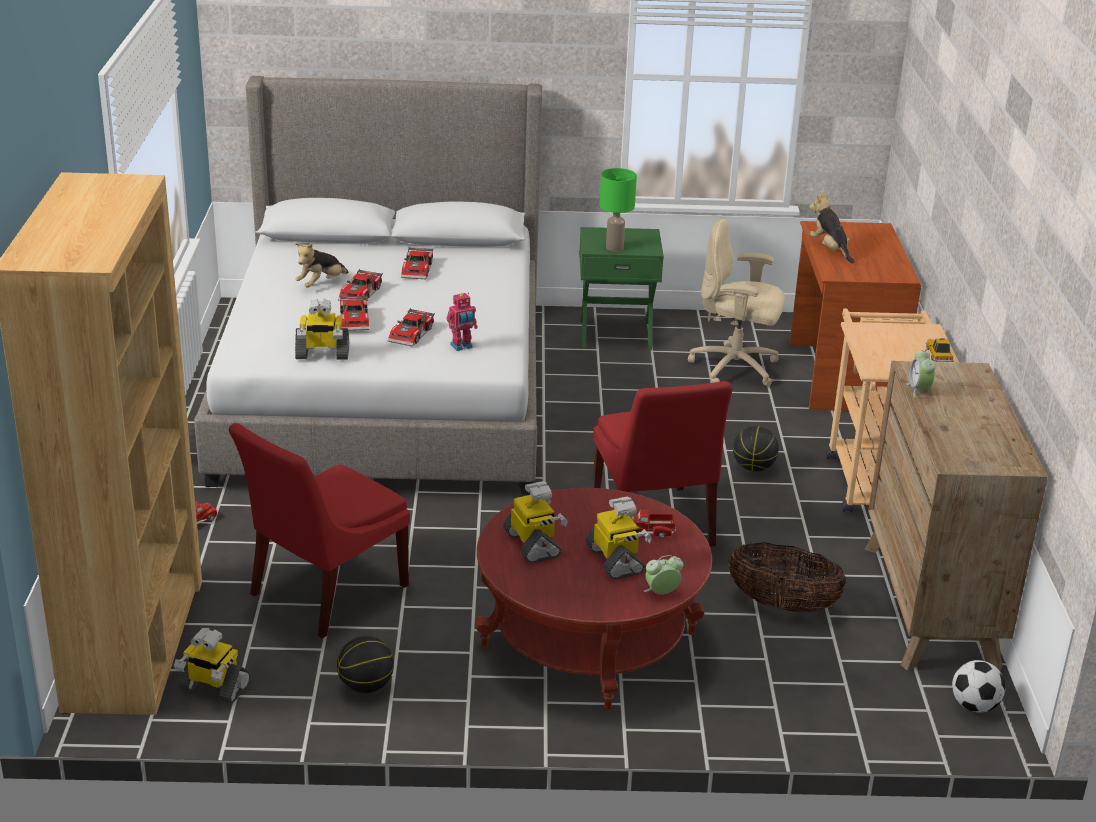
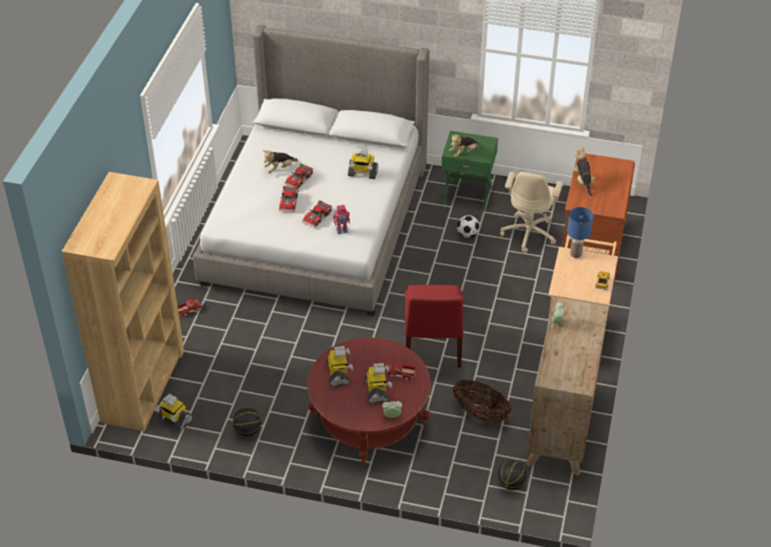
camera: 15 degrees right, 15 degrees up
red chair [229,423,410,638] -> none
toy robot [295,299,349,359] -> toy robot moved to [348,148,378,179]
toy car [401,248,433,279] -> none
green table lamp [599,168,637,251] -> plush toy [449,134,480,157]
beige office chair [688,219,785,387] -> beige office chair turned 105 degrees counterclockwise [500,172,564,253]
basketball [733,426,779,471] -> basketball moved to [497,460,527,490]
football [952,660,1005,712] -> football moved to [457,215,480,238]
none -> blue table lamp [567,207,593,258]

